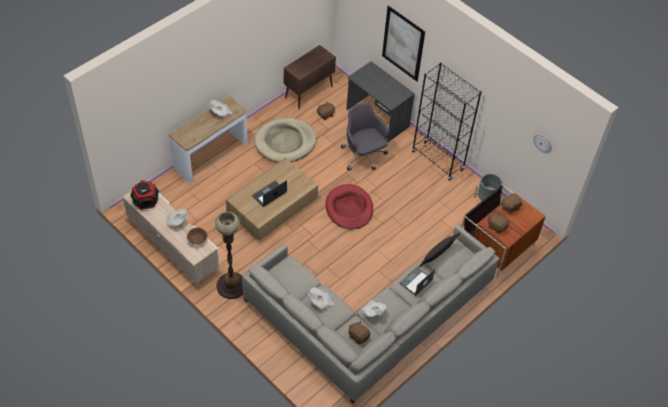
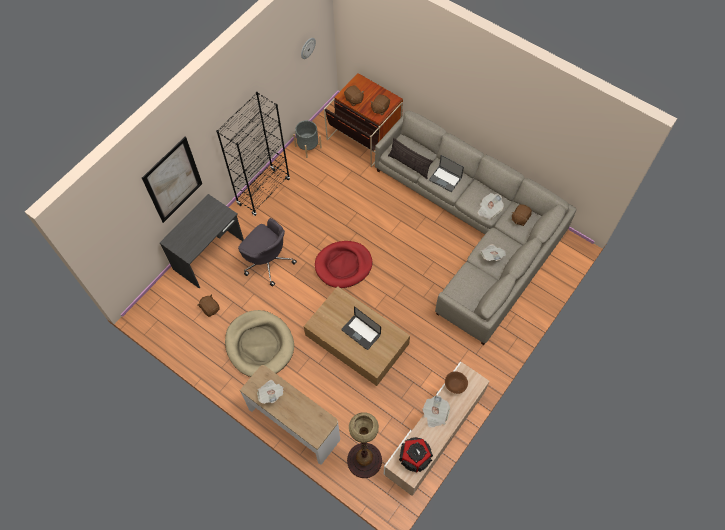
camera: 95 degrees left, 10 degrees up
floor lamp [215,212,243,299] -> floor lamp moved to [347,412,382,478]
brown cabinet [284,45,336,109] -> none
grey office chair [341,103,389,171] -> grey office chair turned 105 degrees counterclockwise [238,218,297,287]

